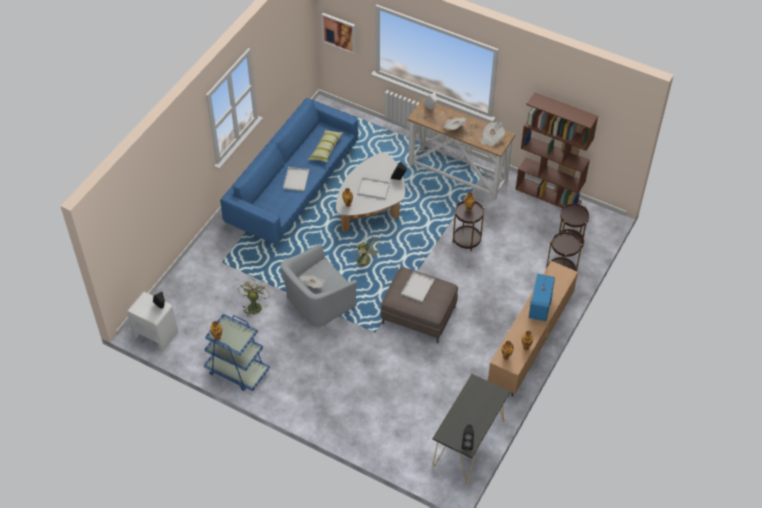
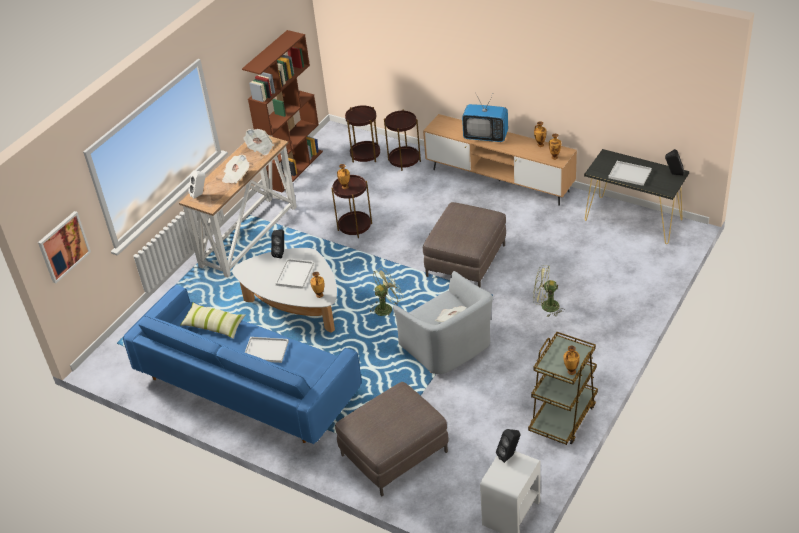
camera: 85 degrees left, 10 degrees down
blue cart [204,314,270,391] -> brown cart [528,332,598,445]
green fan [238,280,270,318] -> green fan moved to [533,265,565,317]
white tray [401,271,435,302] -> white tray moved to [608,161,652,186]
none -> brown ottoman [335,382,449,496]

